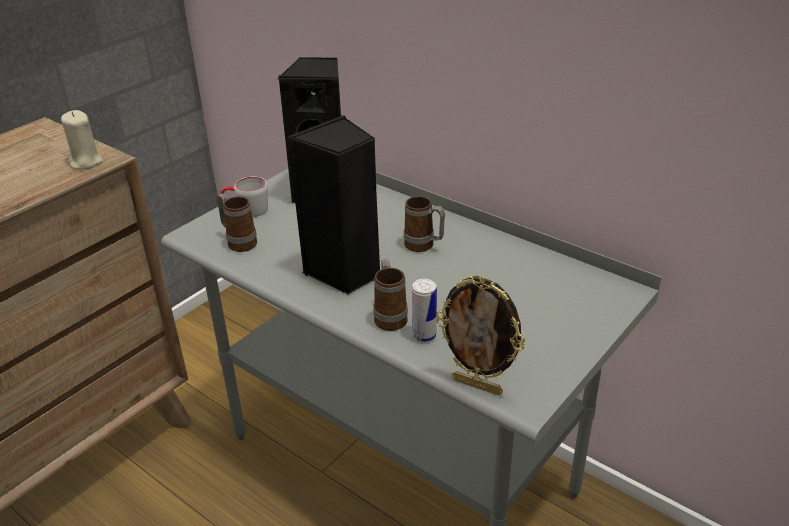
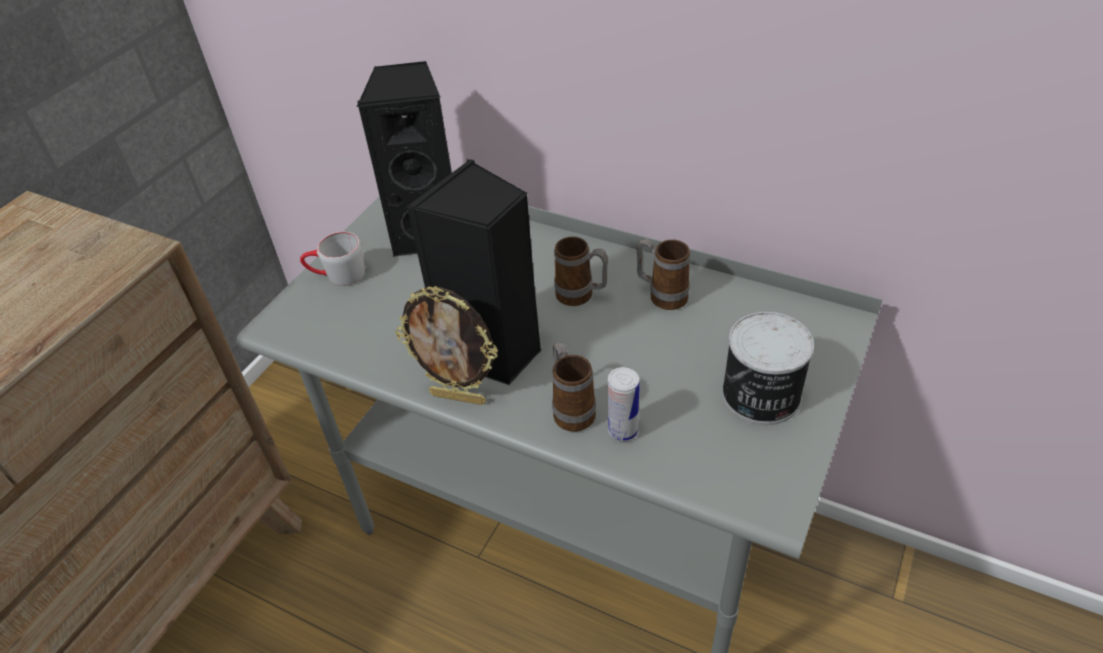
camera: 10 degrees left, 10 degrees up
beige candle [61,110,102,170] -> none
mug [217,194,257,252] -> mug moved to [637,239,690,310]
picture frame [436,275,526,395] -> picture frame moved to [395,286,498,405]
none -> can [722,312,814,425]

